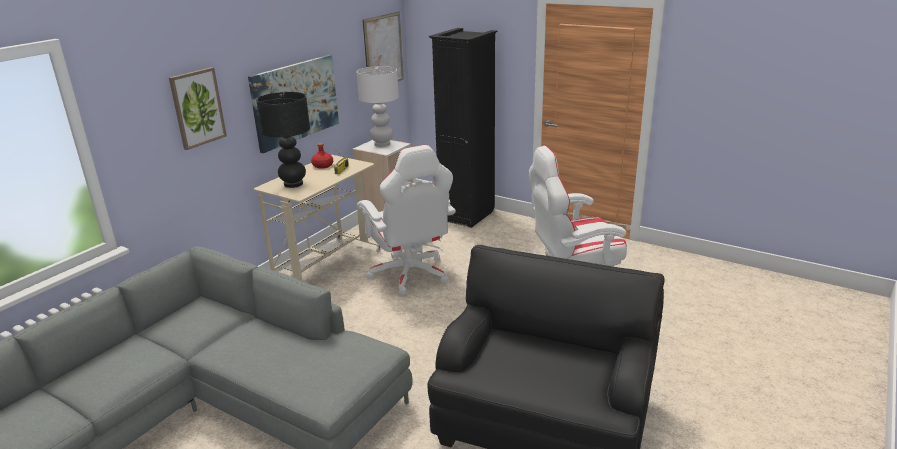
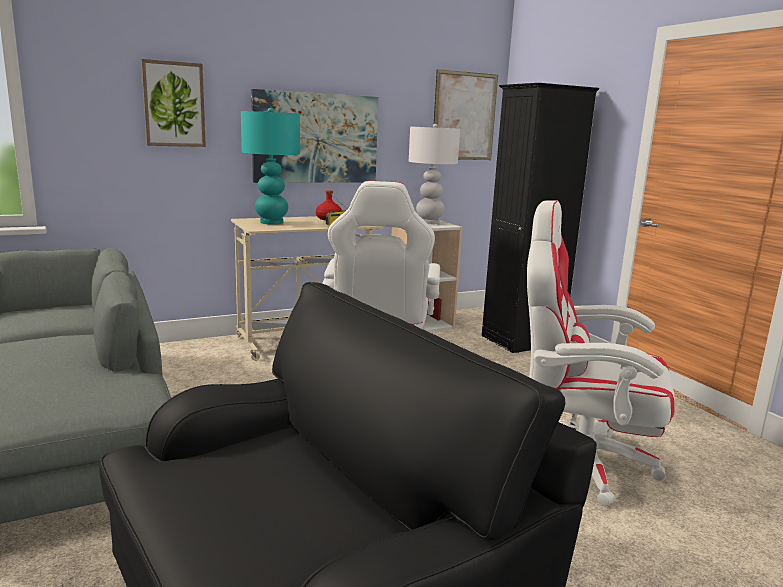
camera: 30 degrees right, 10 degrees down
black table lamp [256,92,310,188] -> turquoise table lamp [241,108,300,225]

